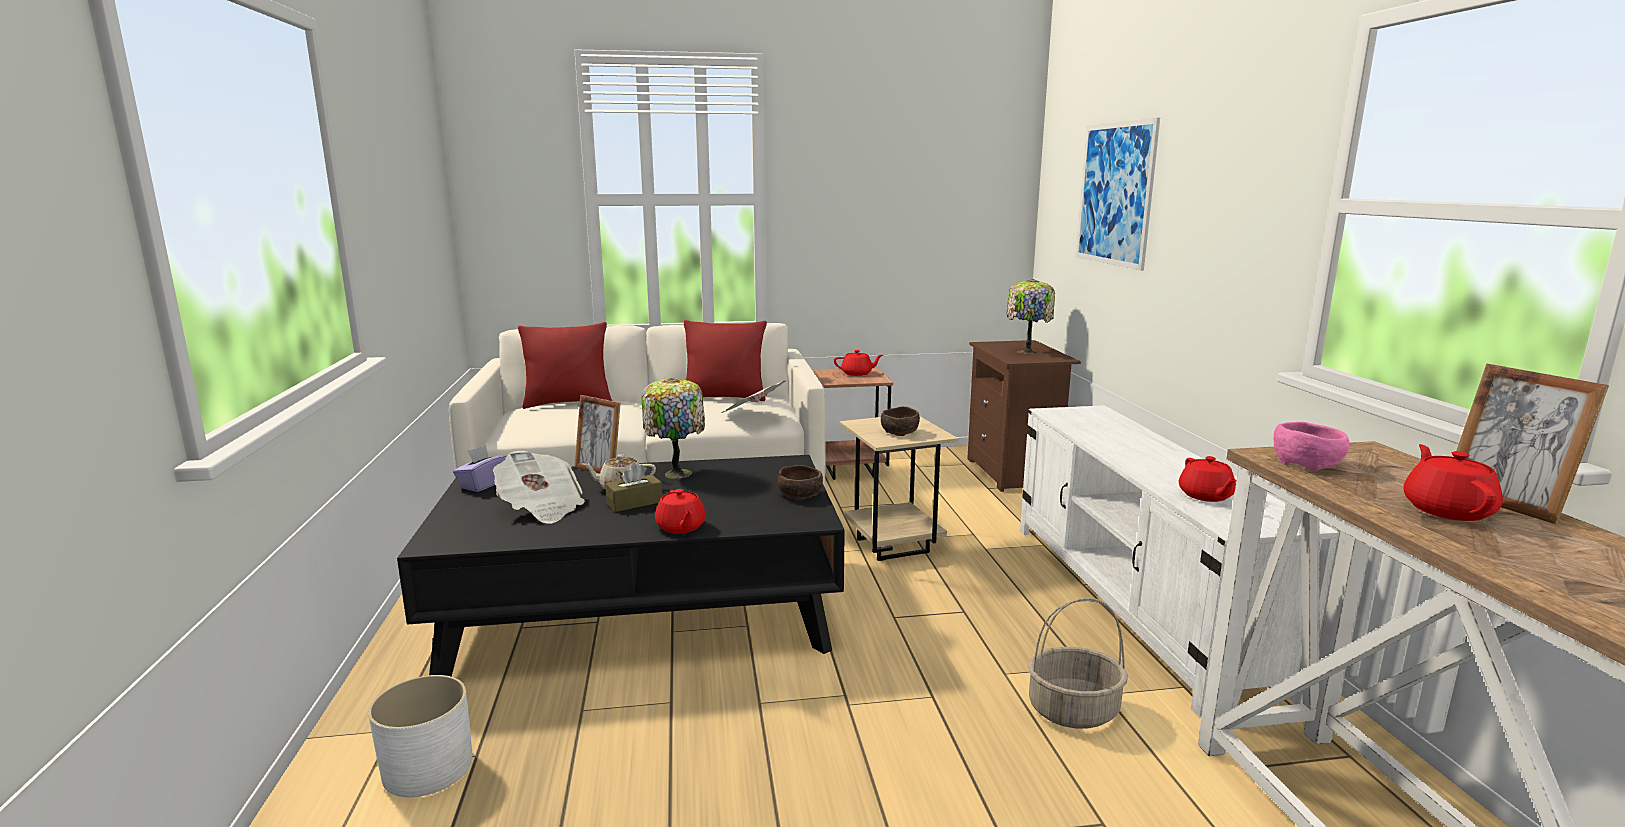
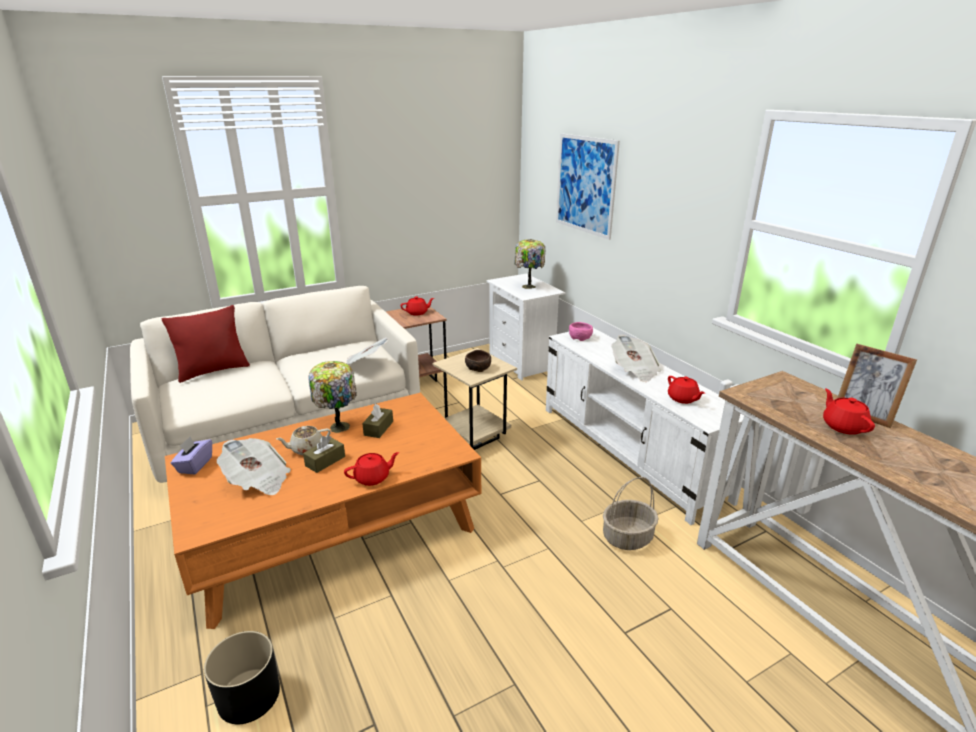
camera: 20 degrees left, 10 degrees up
white planter [368,675,473,797] -> black planter [204,631,280,724]
black coffee table [397,455,845,677] -> orange coffee table [165,393,481,629]
picture frame [575,395,621,474] -> none
red teapot [655,489,706,533] -> red teapot turned 75 degrees counterclockwise [344,452,399,486]
red pillow [684,320,767,401] -> none
brown bowl [778,465,823,500] -> none
brown nightstand [967,340,1081,492] -> white nightstand [486,273,566,381]
pink bowl [1273,422,1350,471] -> pink bowl moved to [569,322,593,341]
none -> brown tissue box [362,404,393,438]
none -> newspaper [611,335,662,382]

